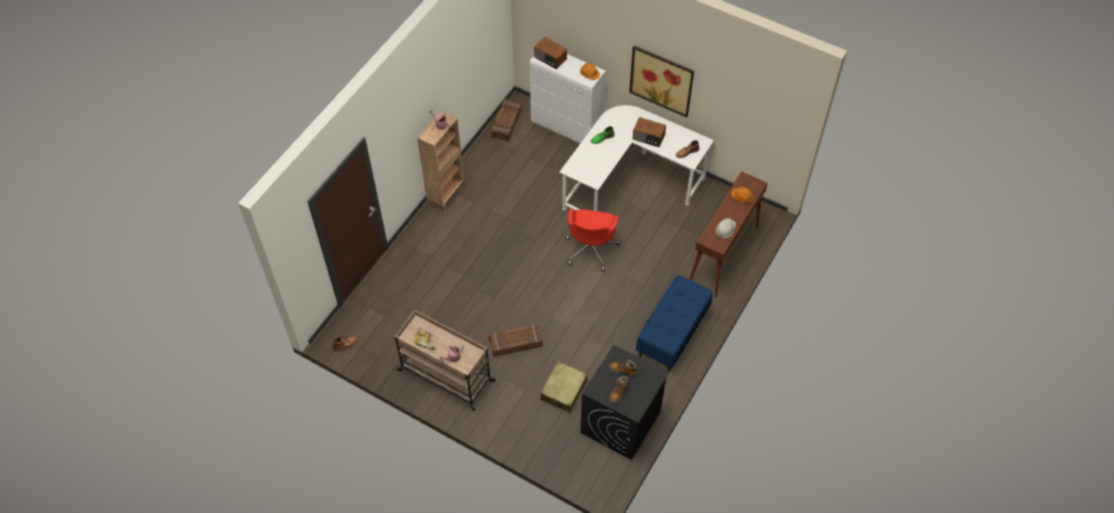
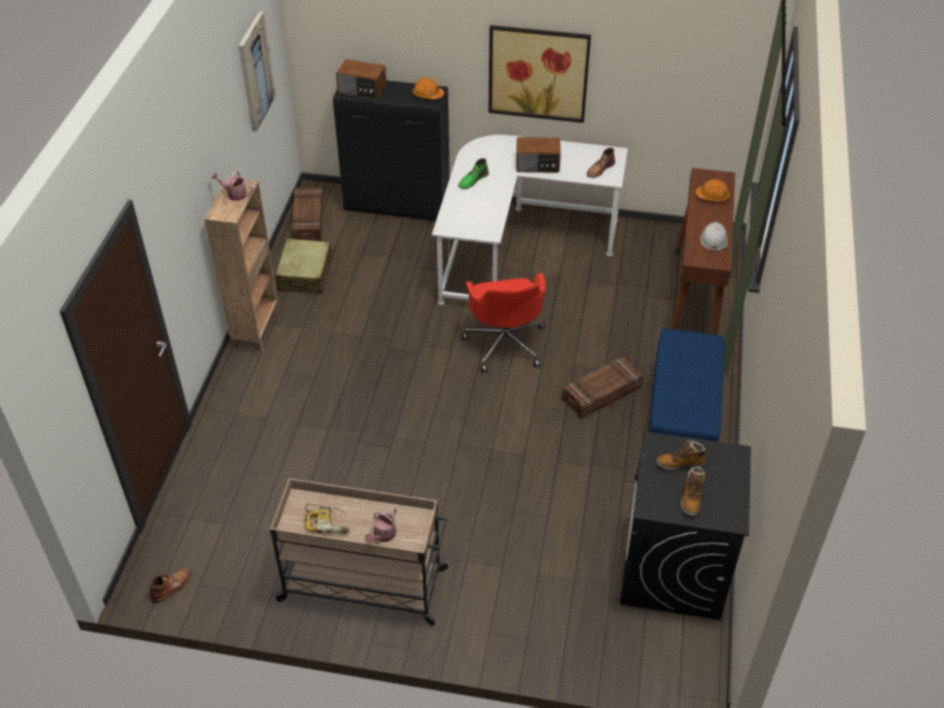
camera: 20 degrees left, 10 degrees down
crate [489,324,543,357] -> crate moved to [562,357,644,419]
white cabinet [530,54,606,144] -> black cabinet [333,80,450,221]
beige suitcase [541,361,587,413] -> beige suitcase moved to [276,239,332,294]
none -> picture [238,11,276,131]

